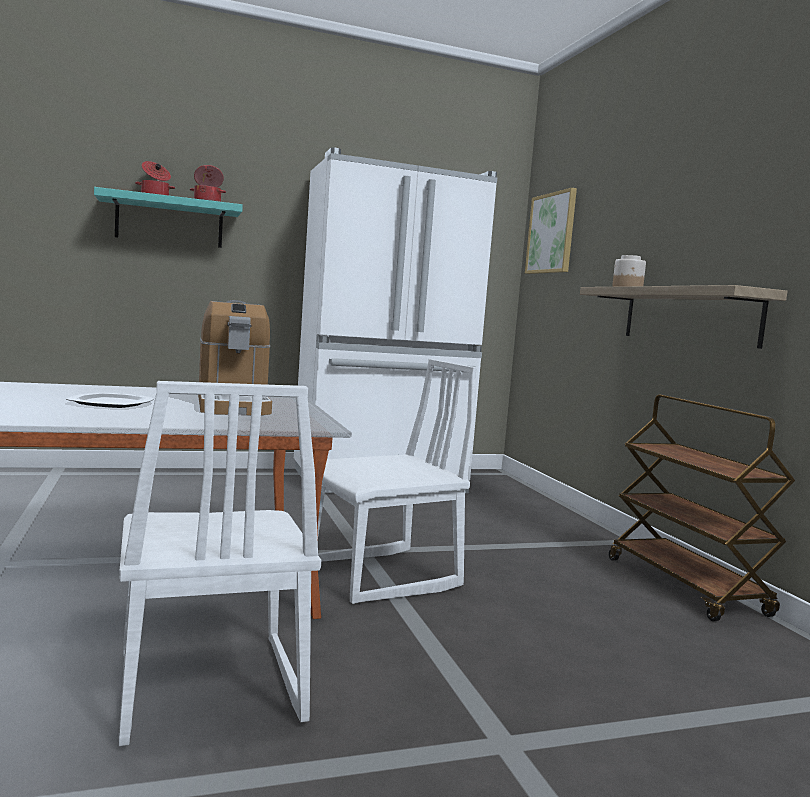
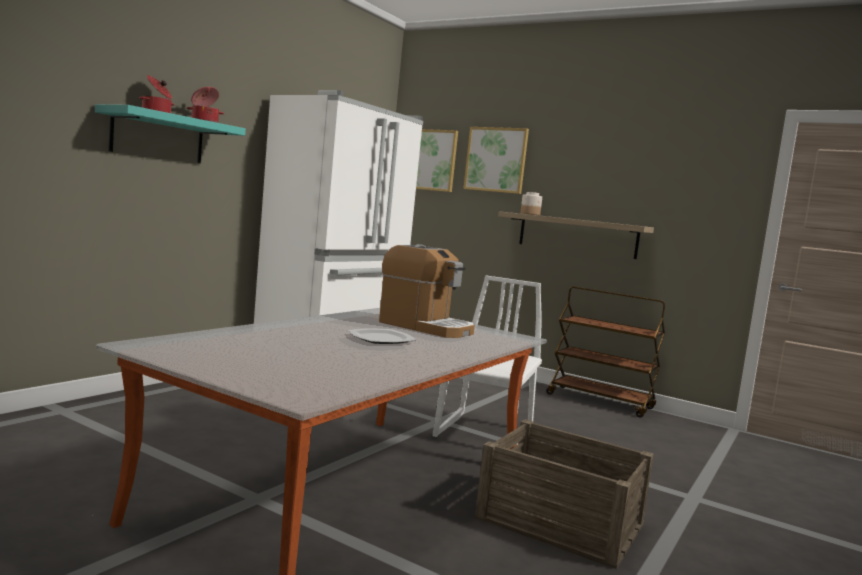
camera: 40 degrees left, 0 degrees up
white chair [118,381,321,746] -> crate [475,419,654,569]
none -> picture [463,127,529,194]

